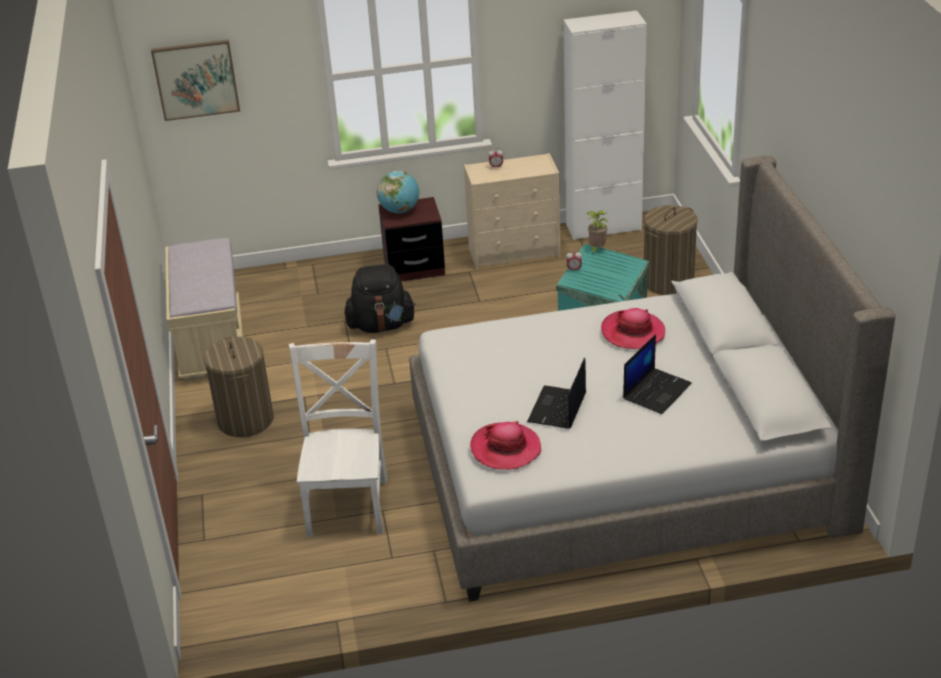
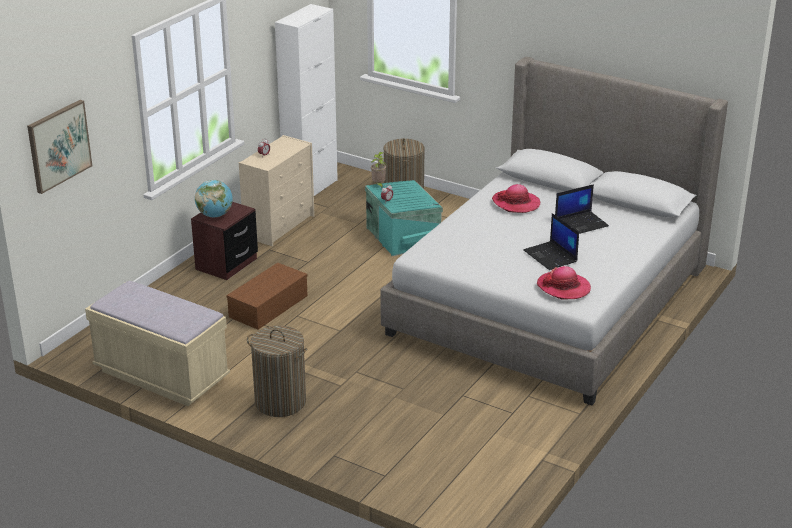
camera: 50 degrees left, 5 degrees down
white chair [289,339,387,537] -> none
black backpack [344,265,416,333] -> brown storage box [226,263,308,330]
laptop [623,334,692,414] -> laptop turned 75 degrees clockwise [555,184,609,234]

